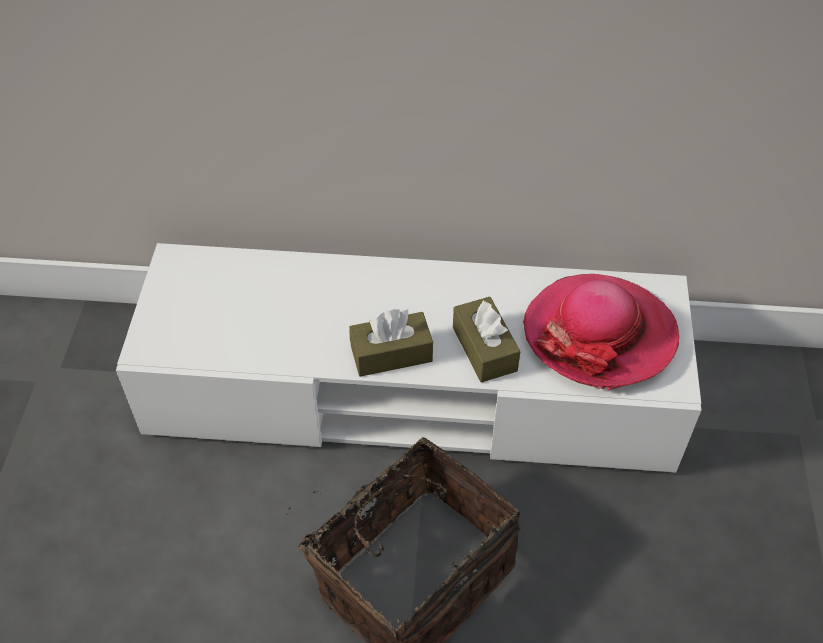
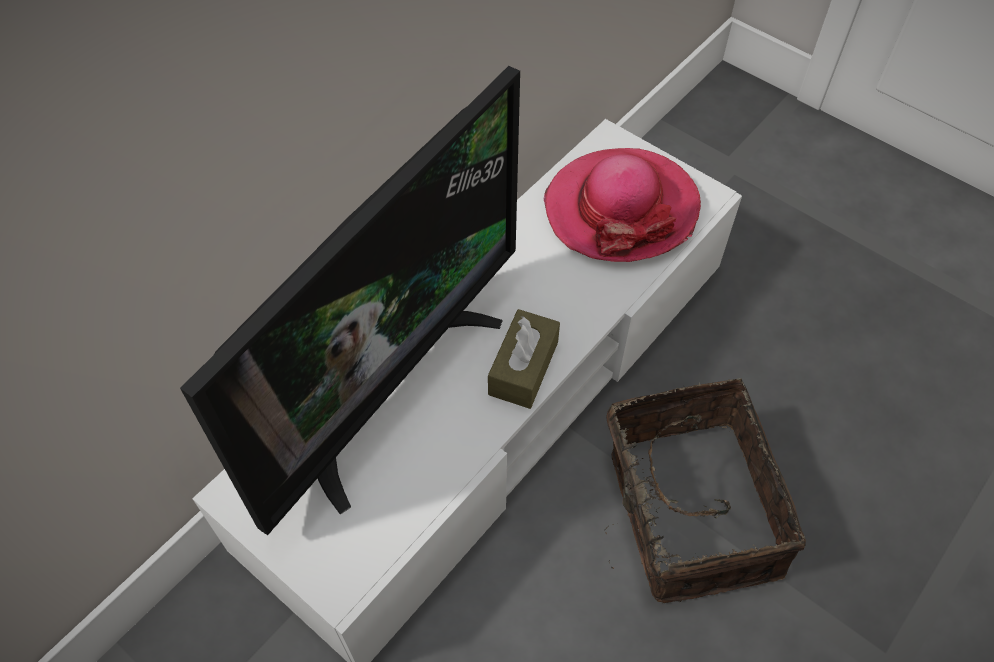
camera: 55 degrees left, 5 degrees up
brown tissue box [453,297,521,382] -> none
none -> television [180,66,520,535]

